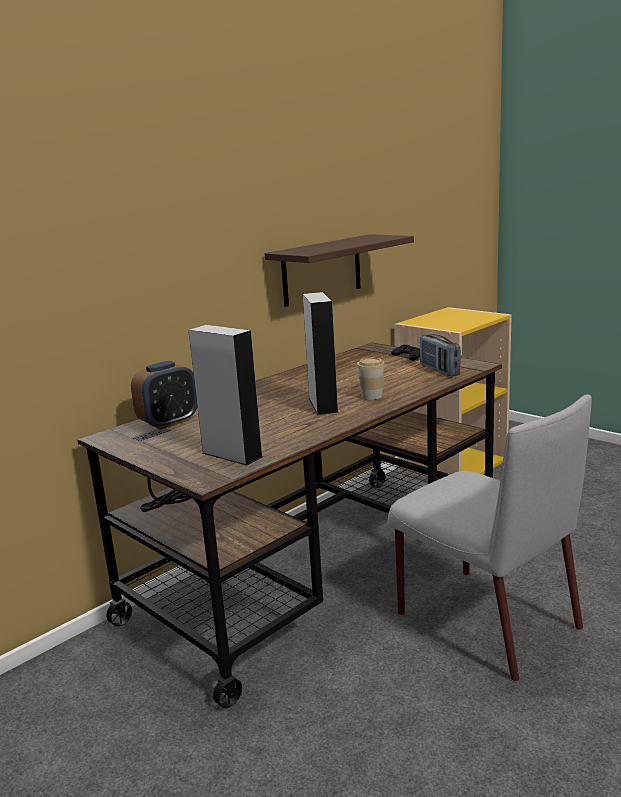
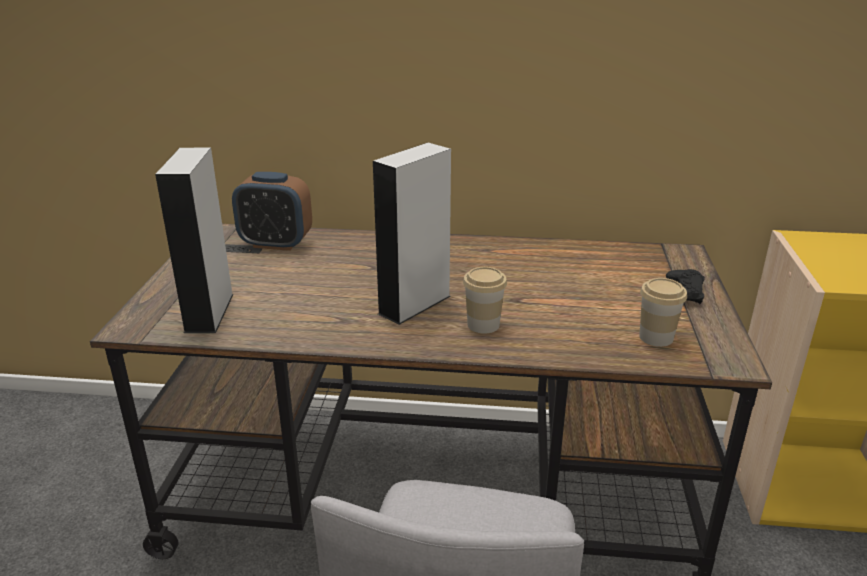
camera: 50 degrees right, 10 degrees up
shelf [265,234,414,307] -> none
radio [419,334,461,376] -> cup [639,278,687,347]

